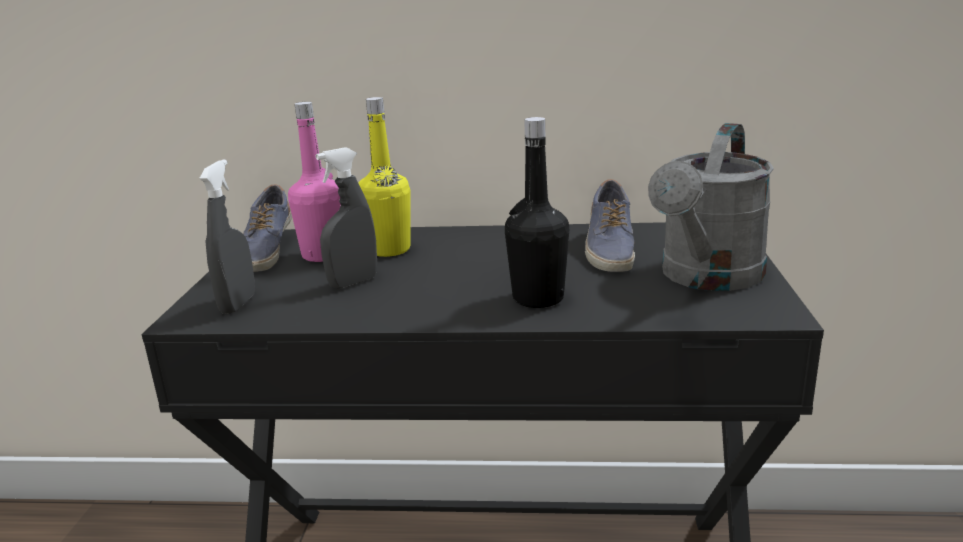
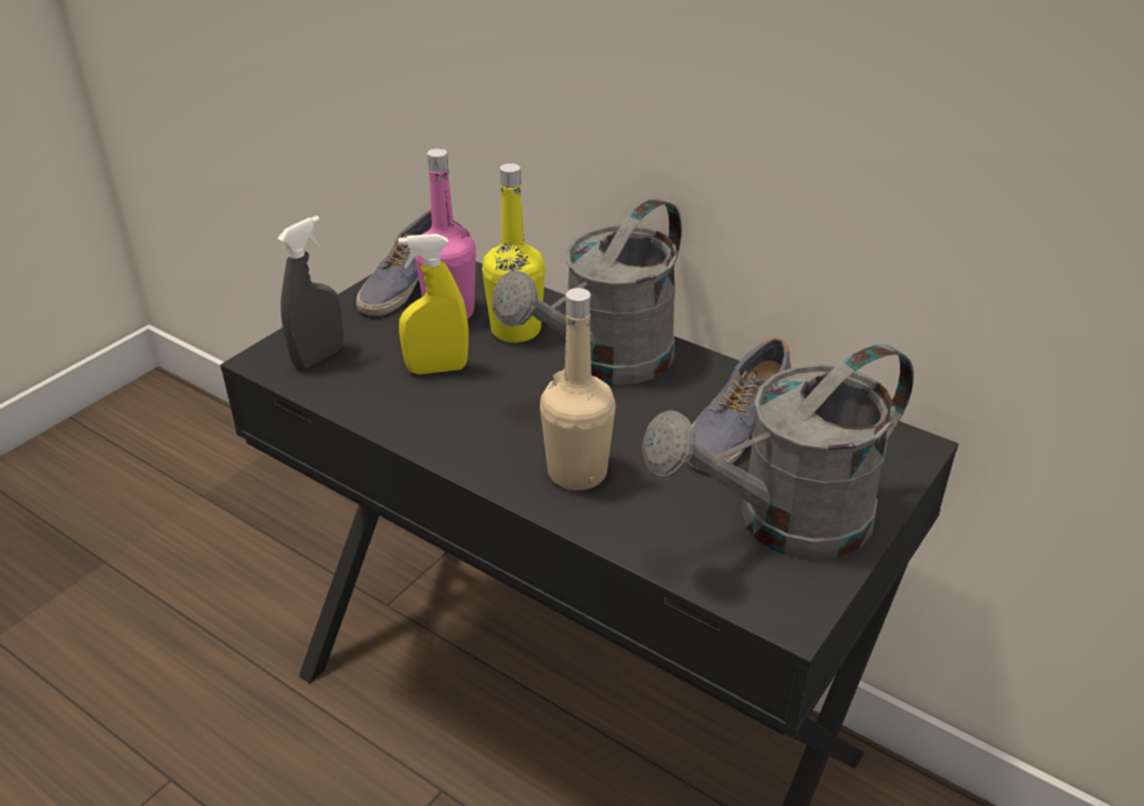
camera: 30 degrees right, 15 degrees up
grey spray bottle [316,147,377,289] -> yellow spray bottle [398,234,468,374]
black bottle [505,117,569,308] -> beige bottle [540,288,616,490]
none -> grey watering can [492,198,682,385]

